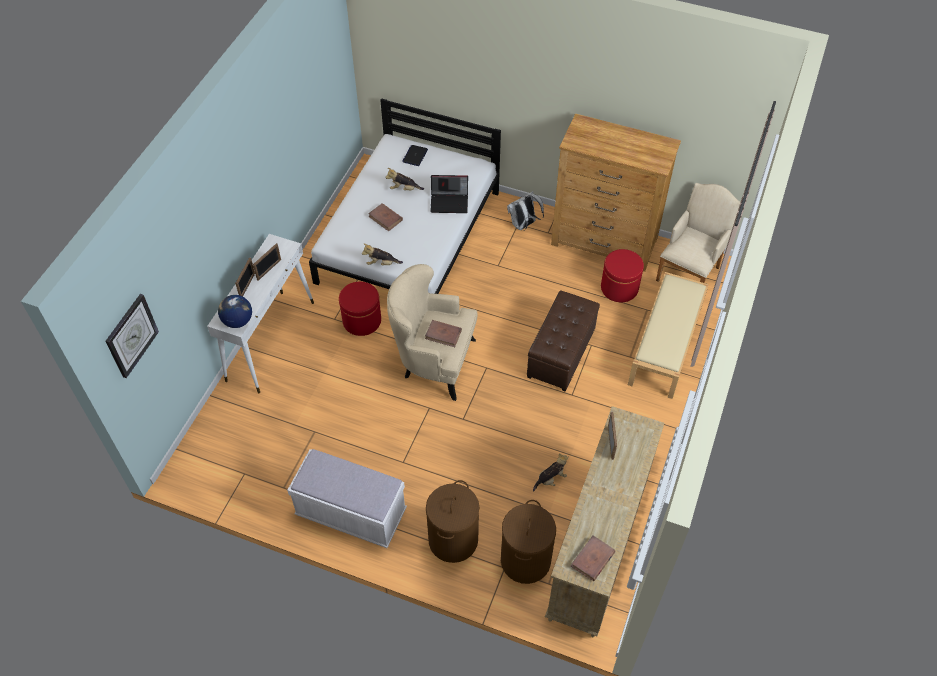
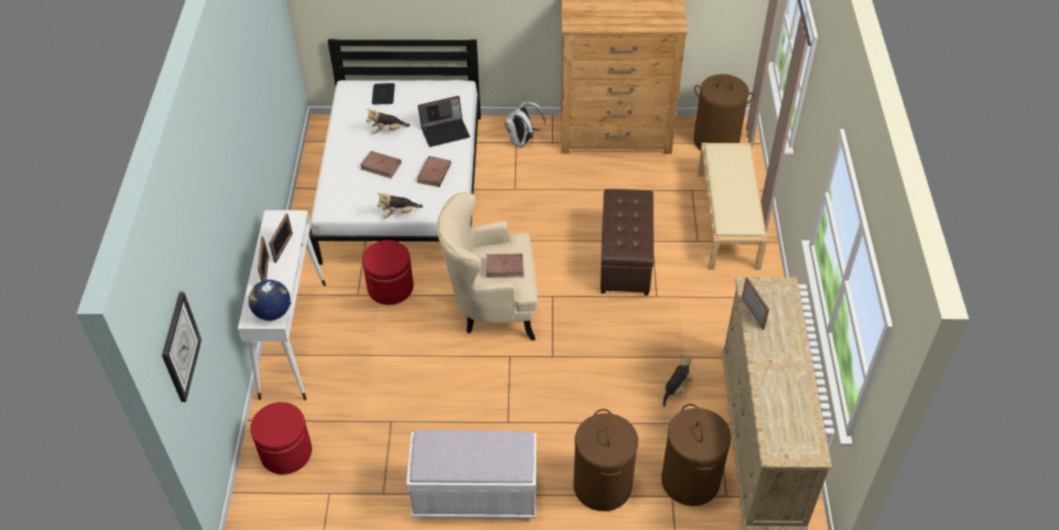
camera: 20 degrees left, 5 degrees down
brown book [571,536,616,581] -> brown book moved to [417,156,451,187]
red ottoman [601,249,644,302] -> red ottoman moved to [250,402,312,474]
beige armchair [656,183,740,283] -> brown laundry basket [694,74,754,151]

